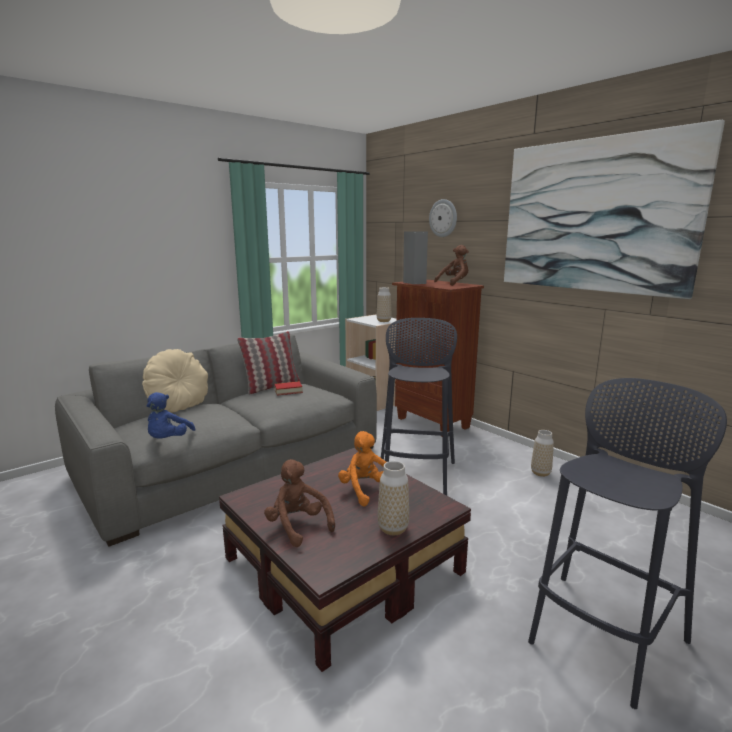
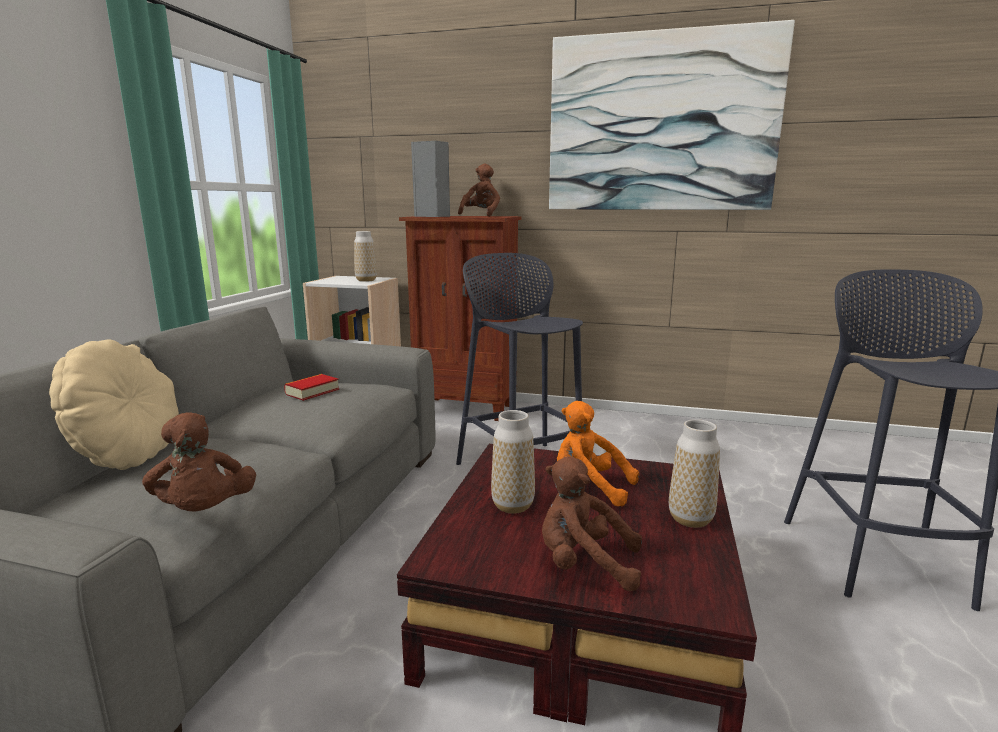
camera: 35 degrees left, 0 degrees up
blue plush toy [147,392,196,439] -> brown plush toy [142,413,256,512]
pillow [237,331,300,395] -> none
wall clock [429,199,457,237] -> none
vase [531,430,554,477] -> vase moved to [491,410,535,514]

